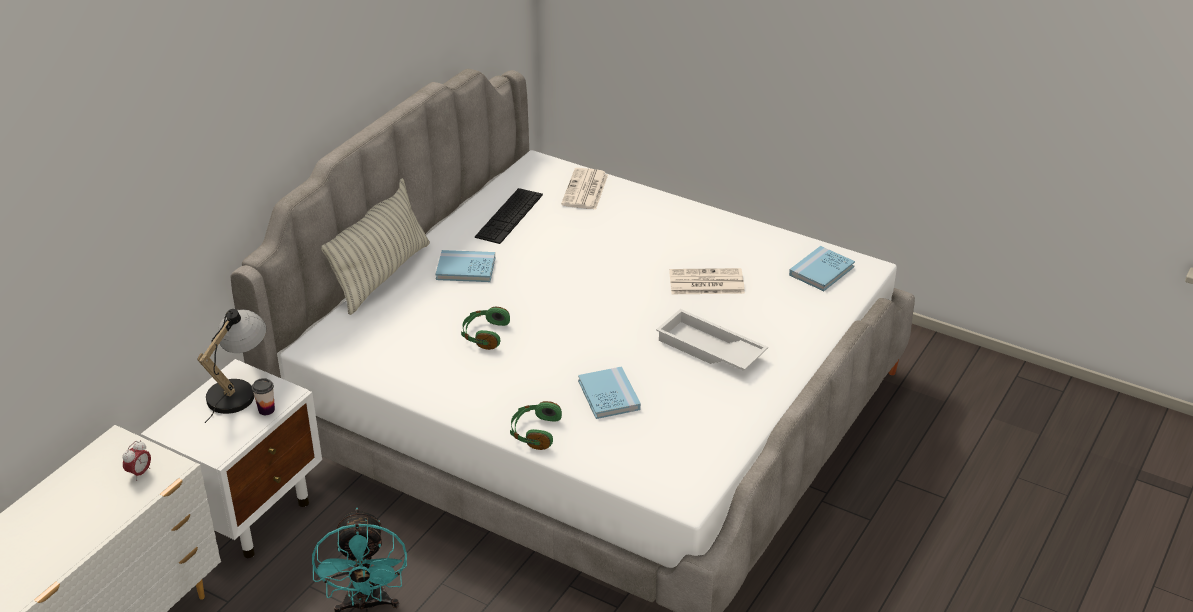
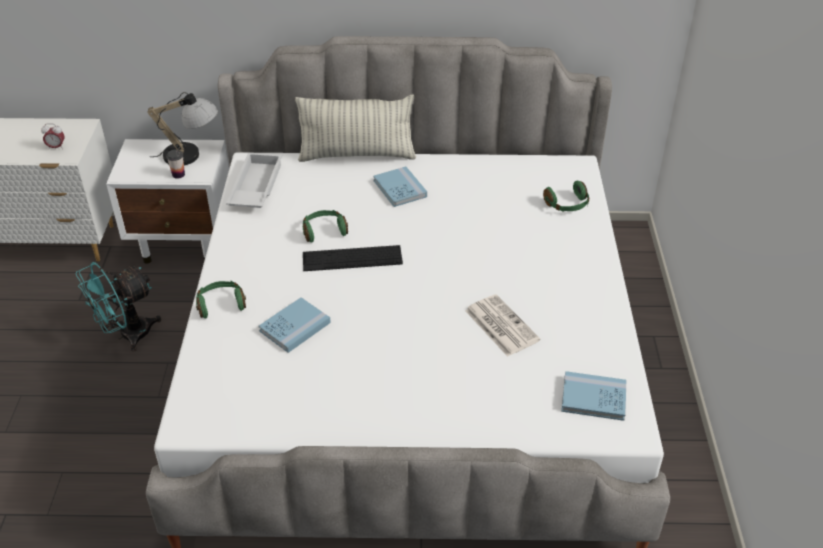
camera: 60 degrees right, 5 degrees up
keyboard [475,188,543,244] -> keyboard moved to [303,245,403,271]
newspaper [561,168,608,210] -> green headphones [543,181,589,212]
white tray [656,309,768,371] -> white tray moved to [226,153,282,208]

